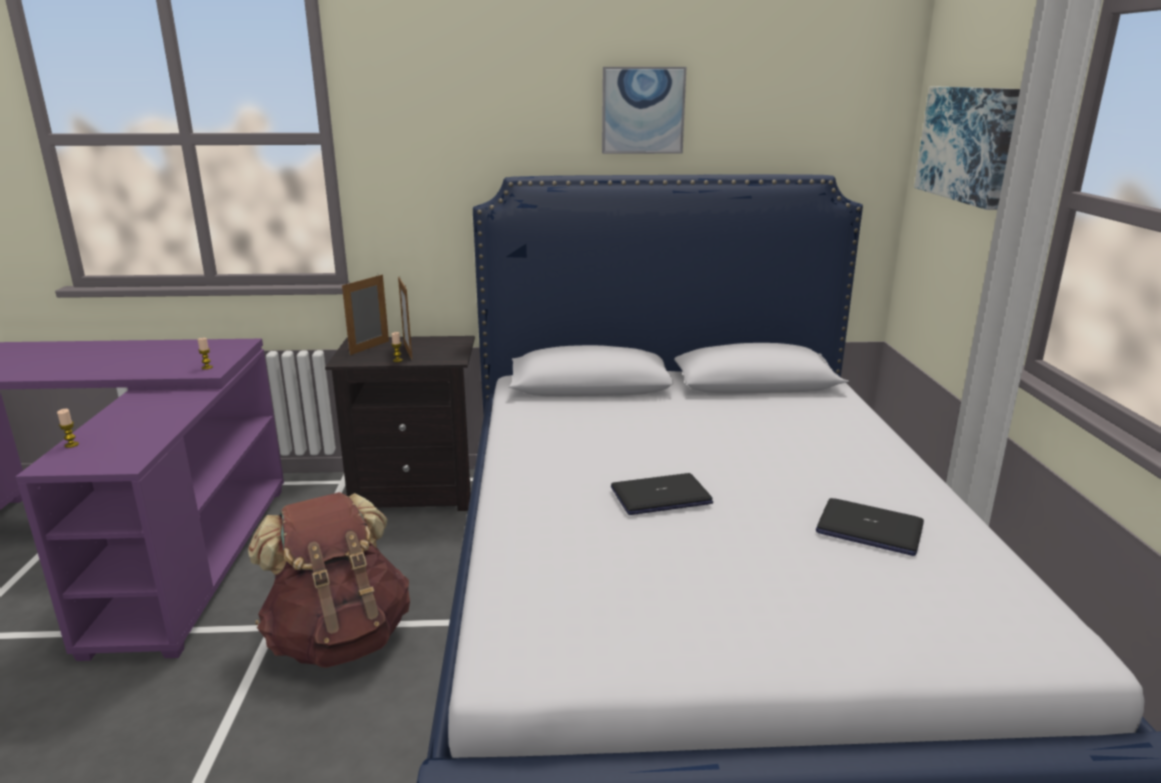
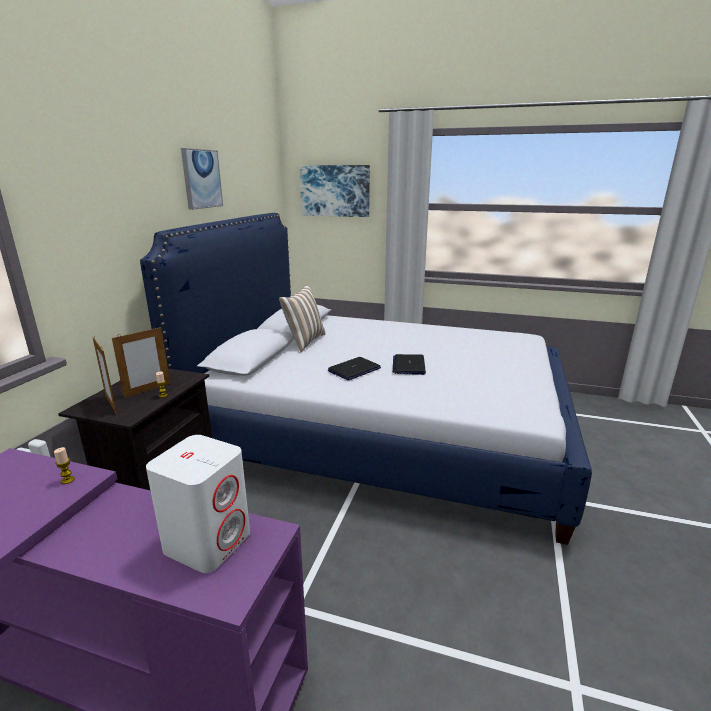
camera: 70 degrees left, 0 degrees up
candle [57,409,79,448] -> none
brown backpack [248,492,410,668] -> none
picture frame [398,277,412,360] -> picture frame turned 45 degrees counterclockwise [112,327,170,398]
laptop [816,498,924,556] -> laptop moved to [328,357,381,380]
none -> white speaker [146,435,250,573]
none -> pillow [279,285,325,352]

